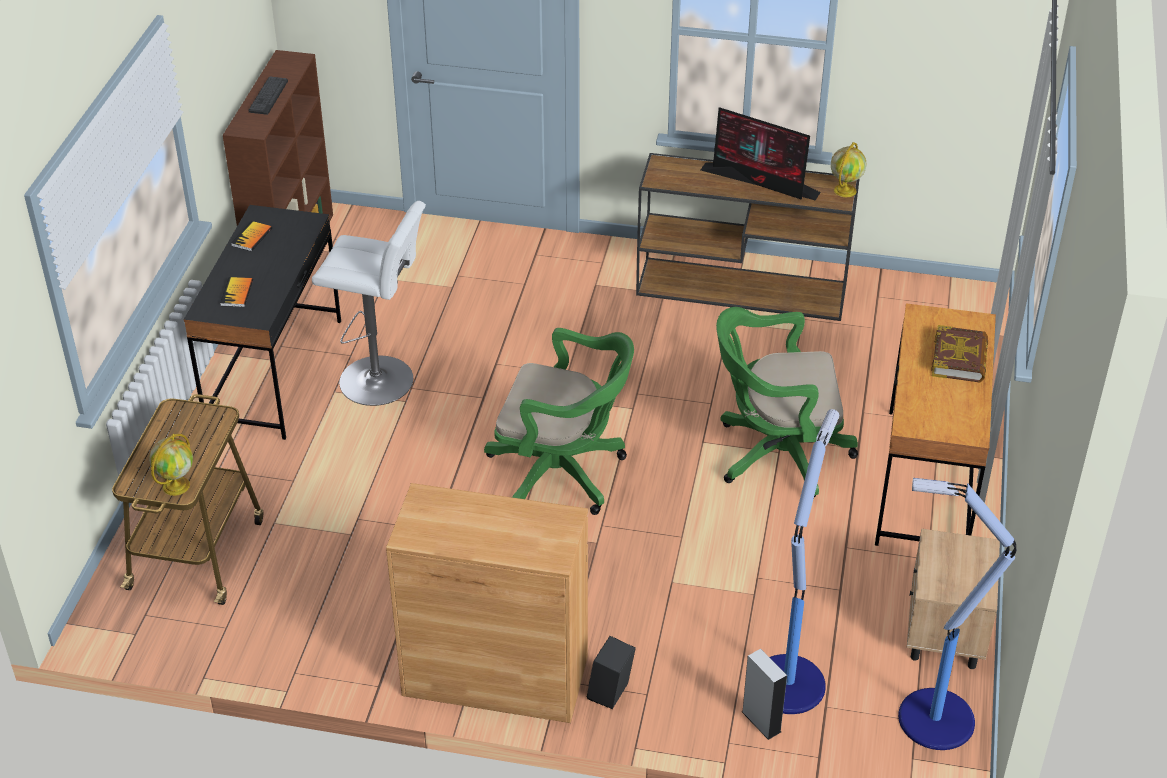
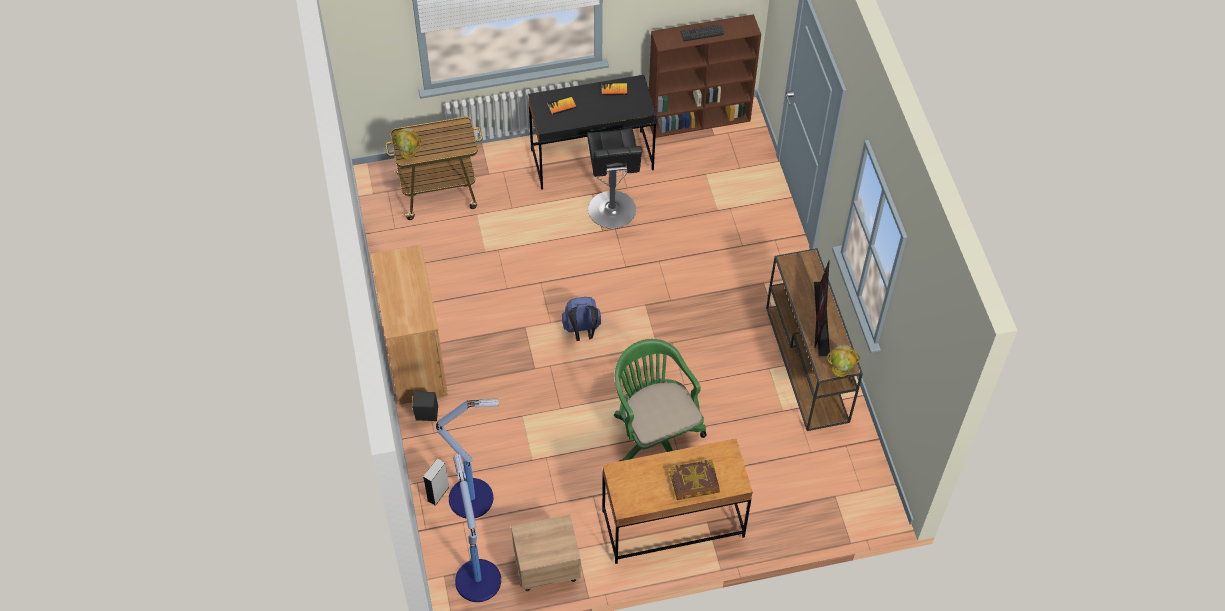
camera: 65 degrees right, 15 degrees up
white stool [312,201,426,406] -> black stool [587,128,642,229]
green office chair [484,328,634,515] -> blue backpack [562,297,601,341]

